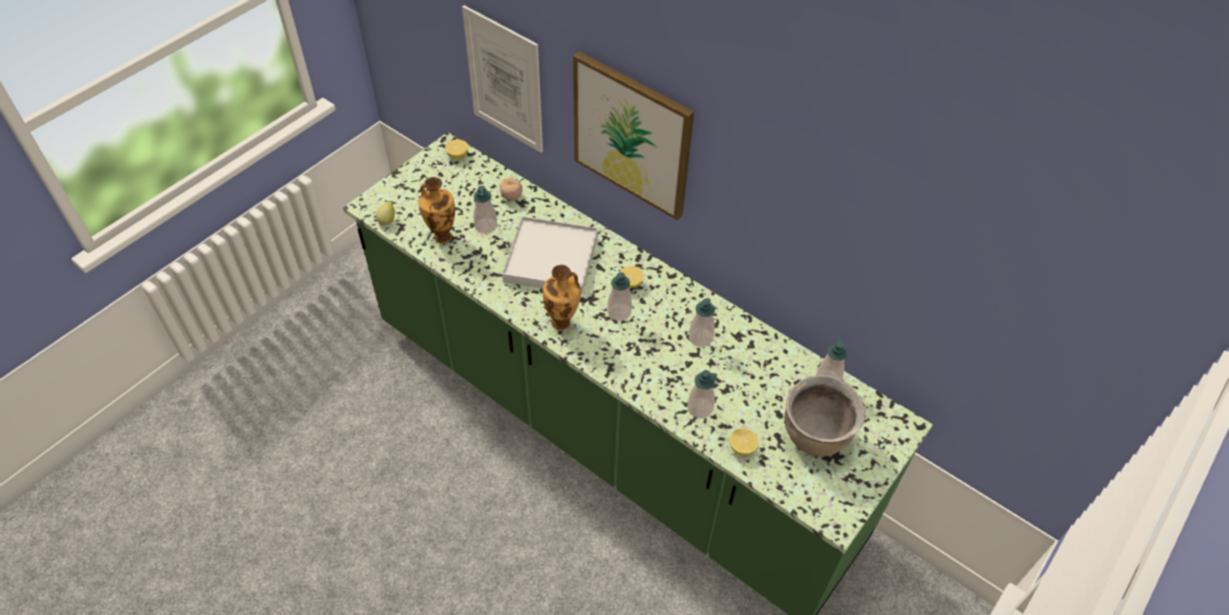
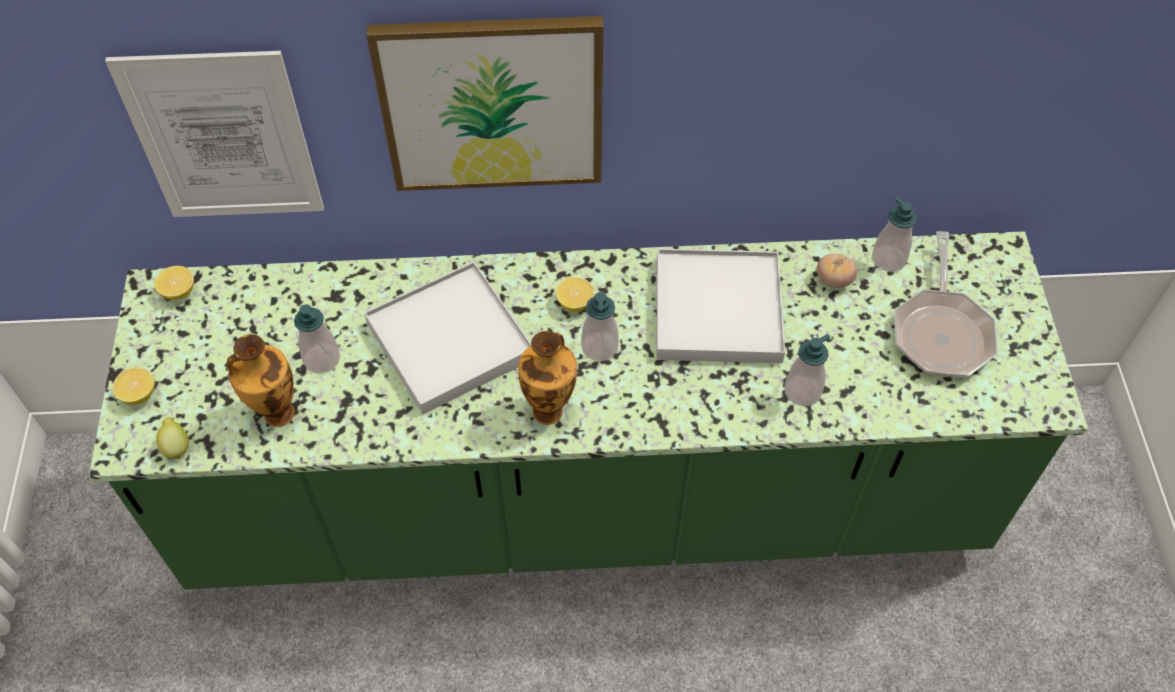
camera: 40 degrees left, 5 degrees up
tomato [500,178,522,200] -> tomato moved to [816,254,857,288]
soap dispenser [689,298,715,347] -> white tray [657,249,785,363]
lemon [730,428,759,455] -> lemon moved to [113,368,155,405]
brown cooking pot [784,375,866,457] -> frying pan [895,231,998,377]

